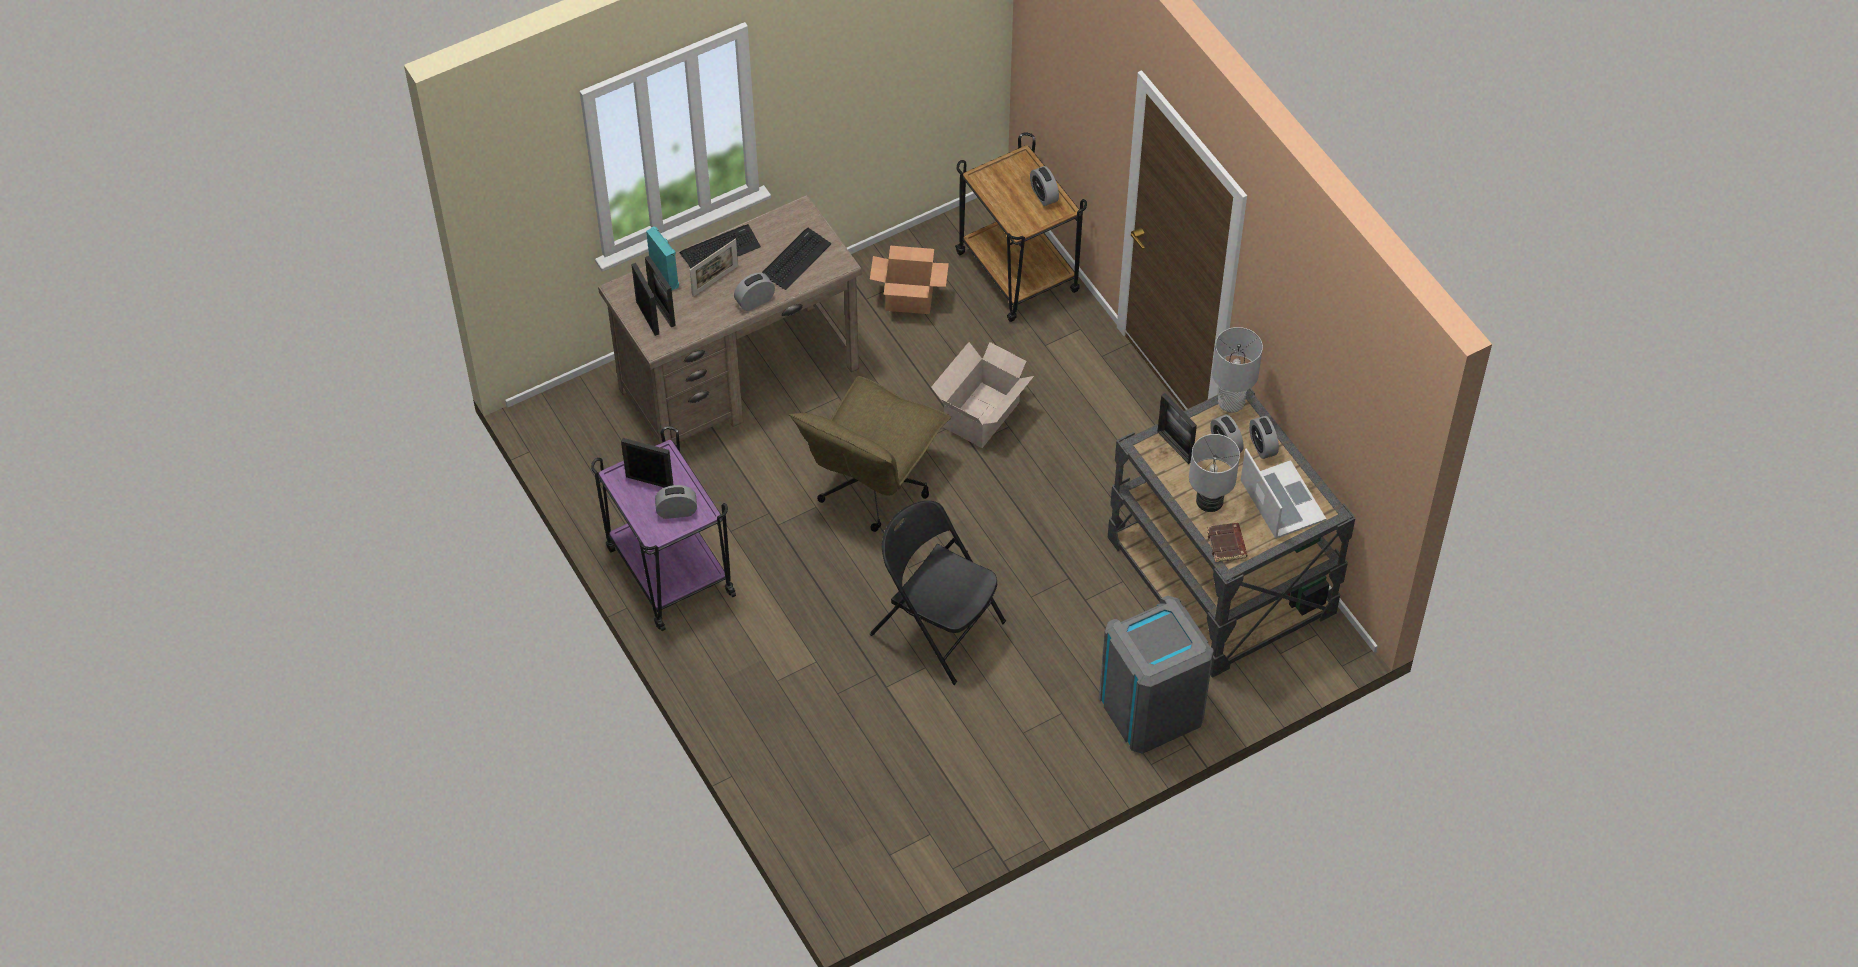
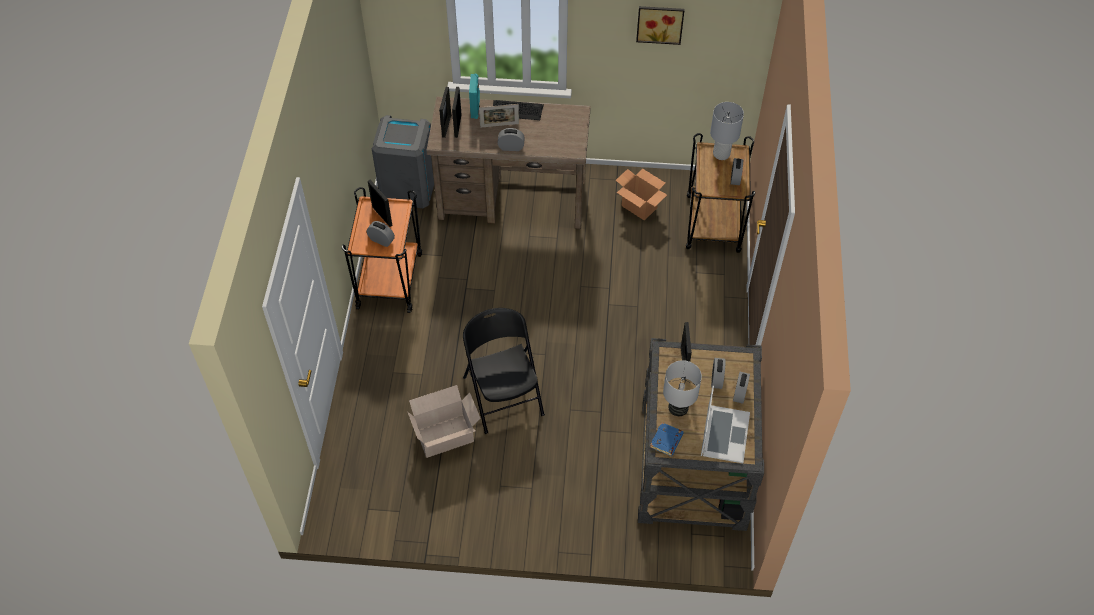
camera: 35 degrees right, 0 degrees up
purple cart [591,426,736,631] -> orange cart [342,187,422,313]
keyboard [762,228,831,290] -> none
beige office chair [789,376,951,532] -> none
cardboard box [931,342,1034,448] -> cardboard box moved to [408,385,481,458]
grey trash can [1099,596,1214,754] -> grey trash can moved to [372,115,434,208]
brown book [1207,523,1247,562] -> blue book [650,422,683,456]
grey table lamp [1212,327,1263,413] -> grey table lamp moved to [710,102,744,160]
none -> picture [636,6,684,45]

